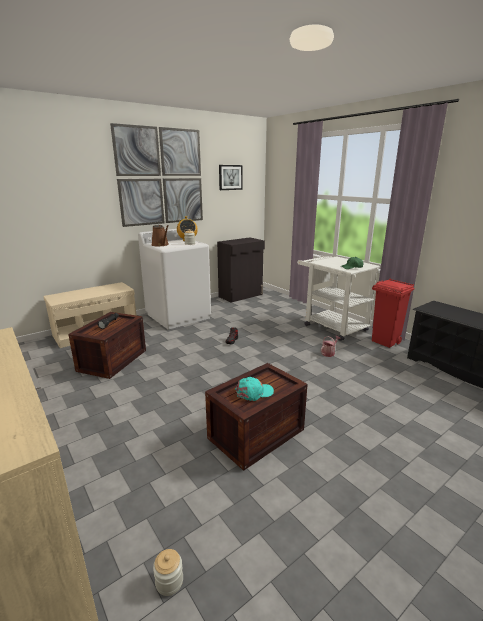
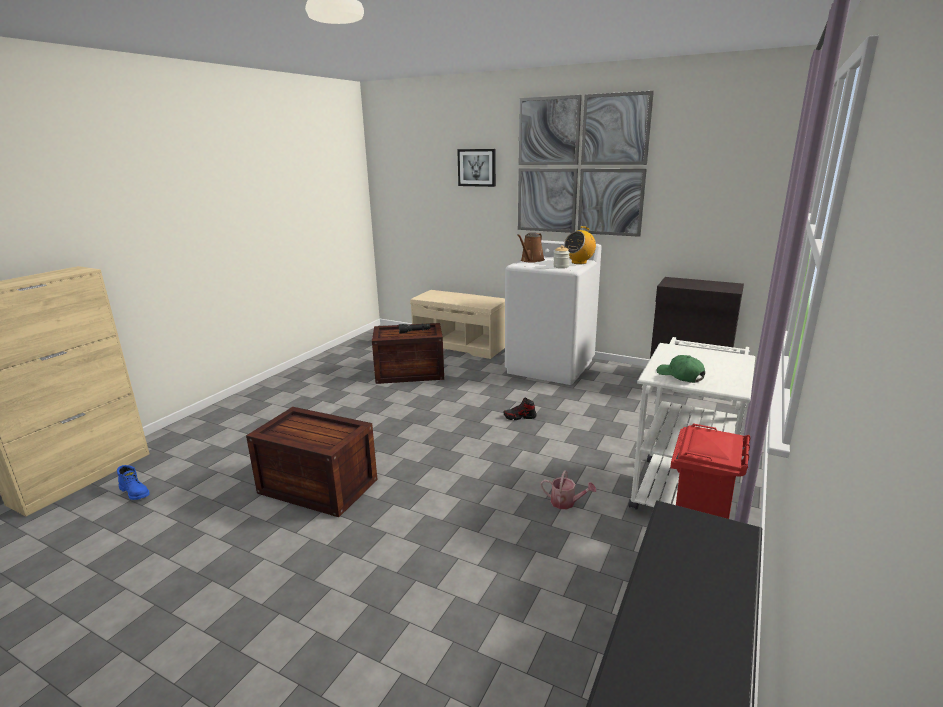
camera: 65 degrees right, 0 degrees up
jar [153,549,183,596] -> blue boot [117,465,150,500]
picture [219,165,242,190] -> picture moved to [457,149,496,187]
turquoise cap [235,377,274,401] -> none

